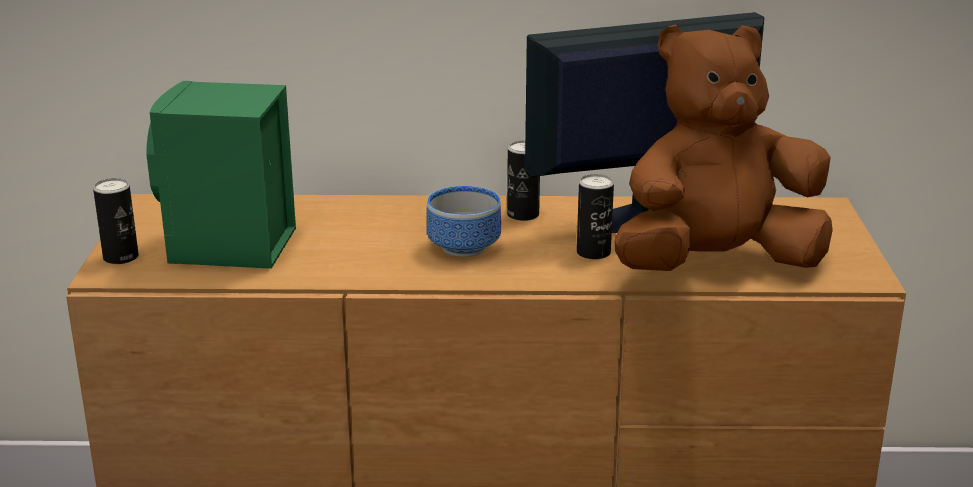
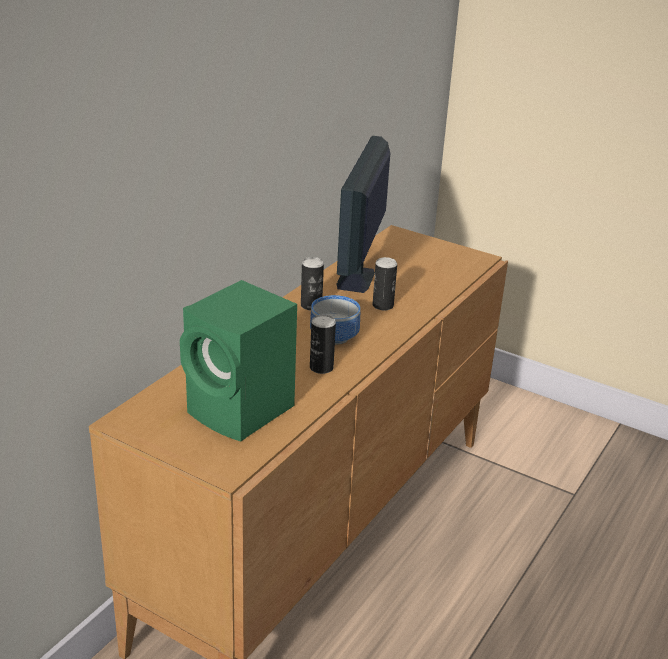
camera: 60 degrees left, 5 degrees up
can [93,178,139,264] -> can moved to [310,315,336,374]
brown plush toy [614,25,833,271] -> none

